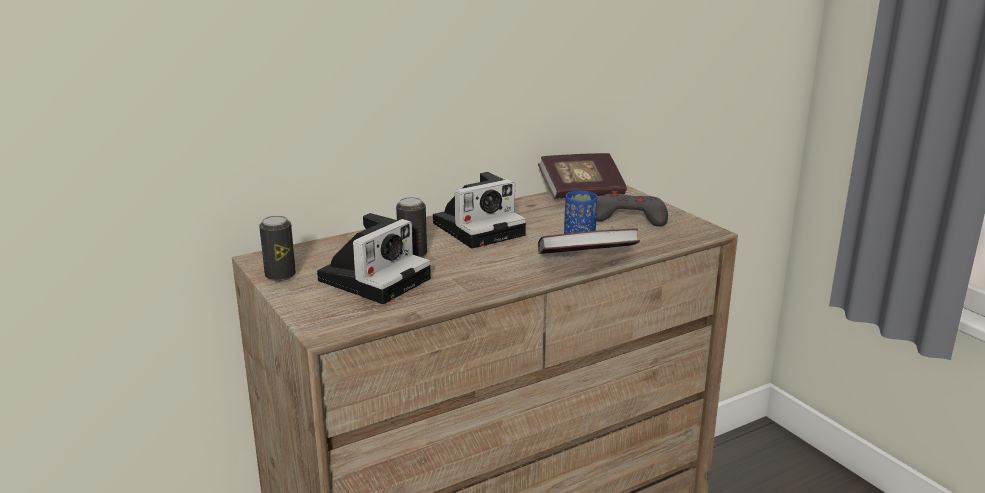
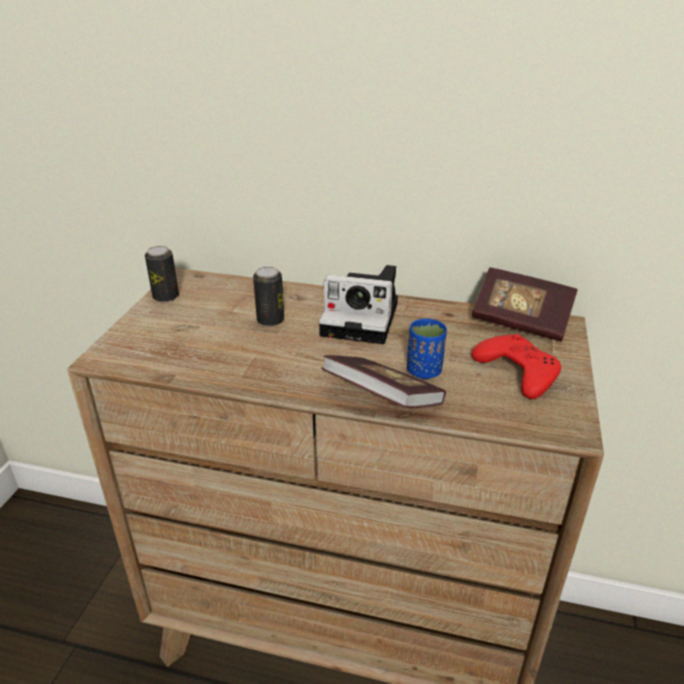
camera: 45 degrees right, 10 degrees up
camera [317,213,431,304] -> none
grey game controller [596,191,668,227] -> red game controller [471,334,561,399]

